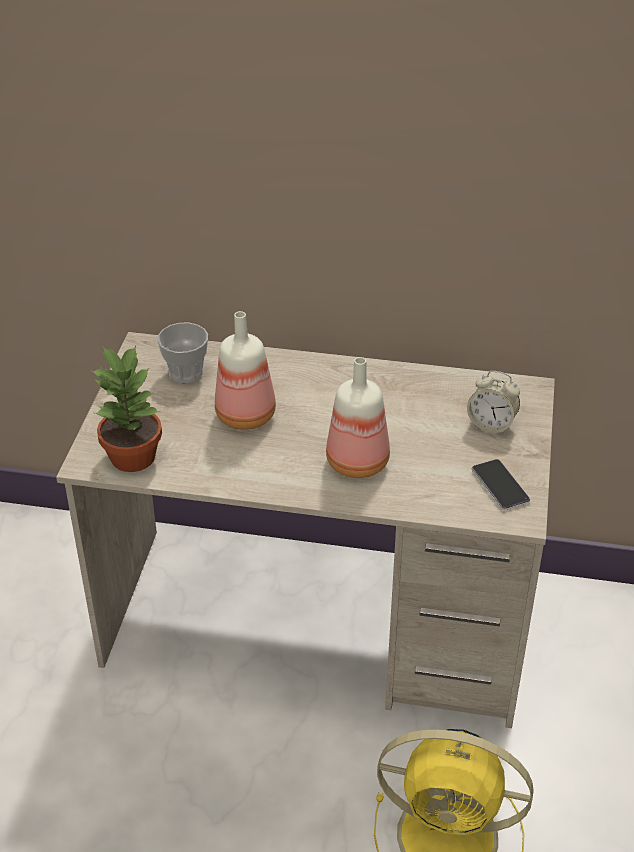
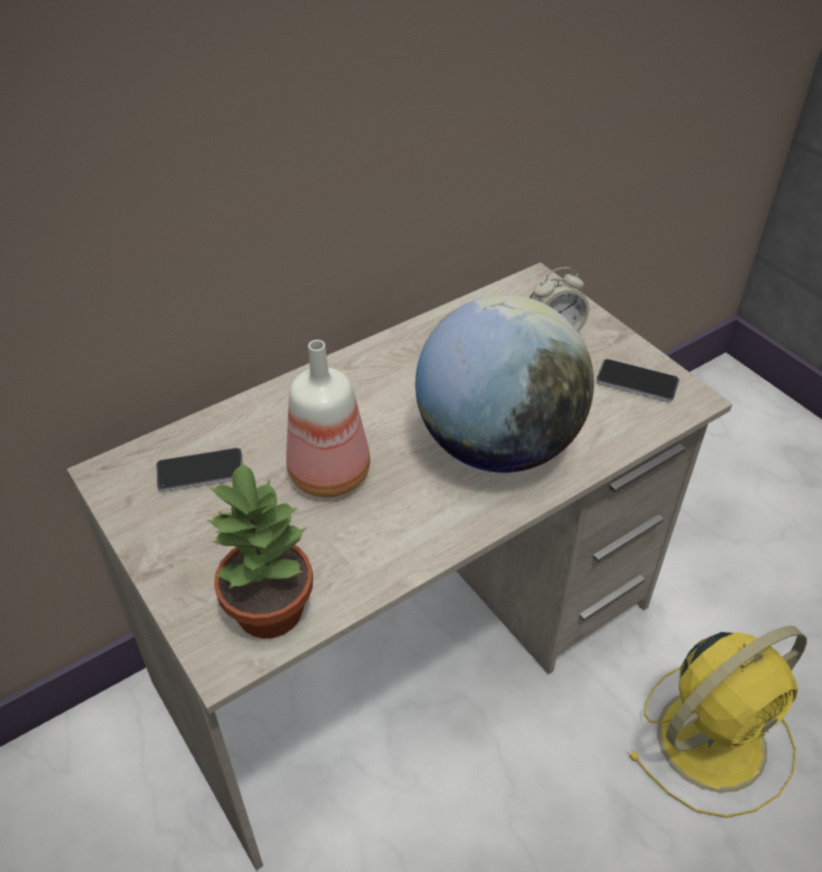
camera: 45 degrees left, 5 degrees up
cup [157,323,208,383] -> phone [156,448,243,492]
bottle [326,357,390,478] -> globe [415,295,594,473]

